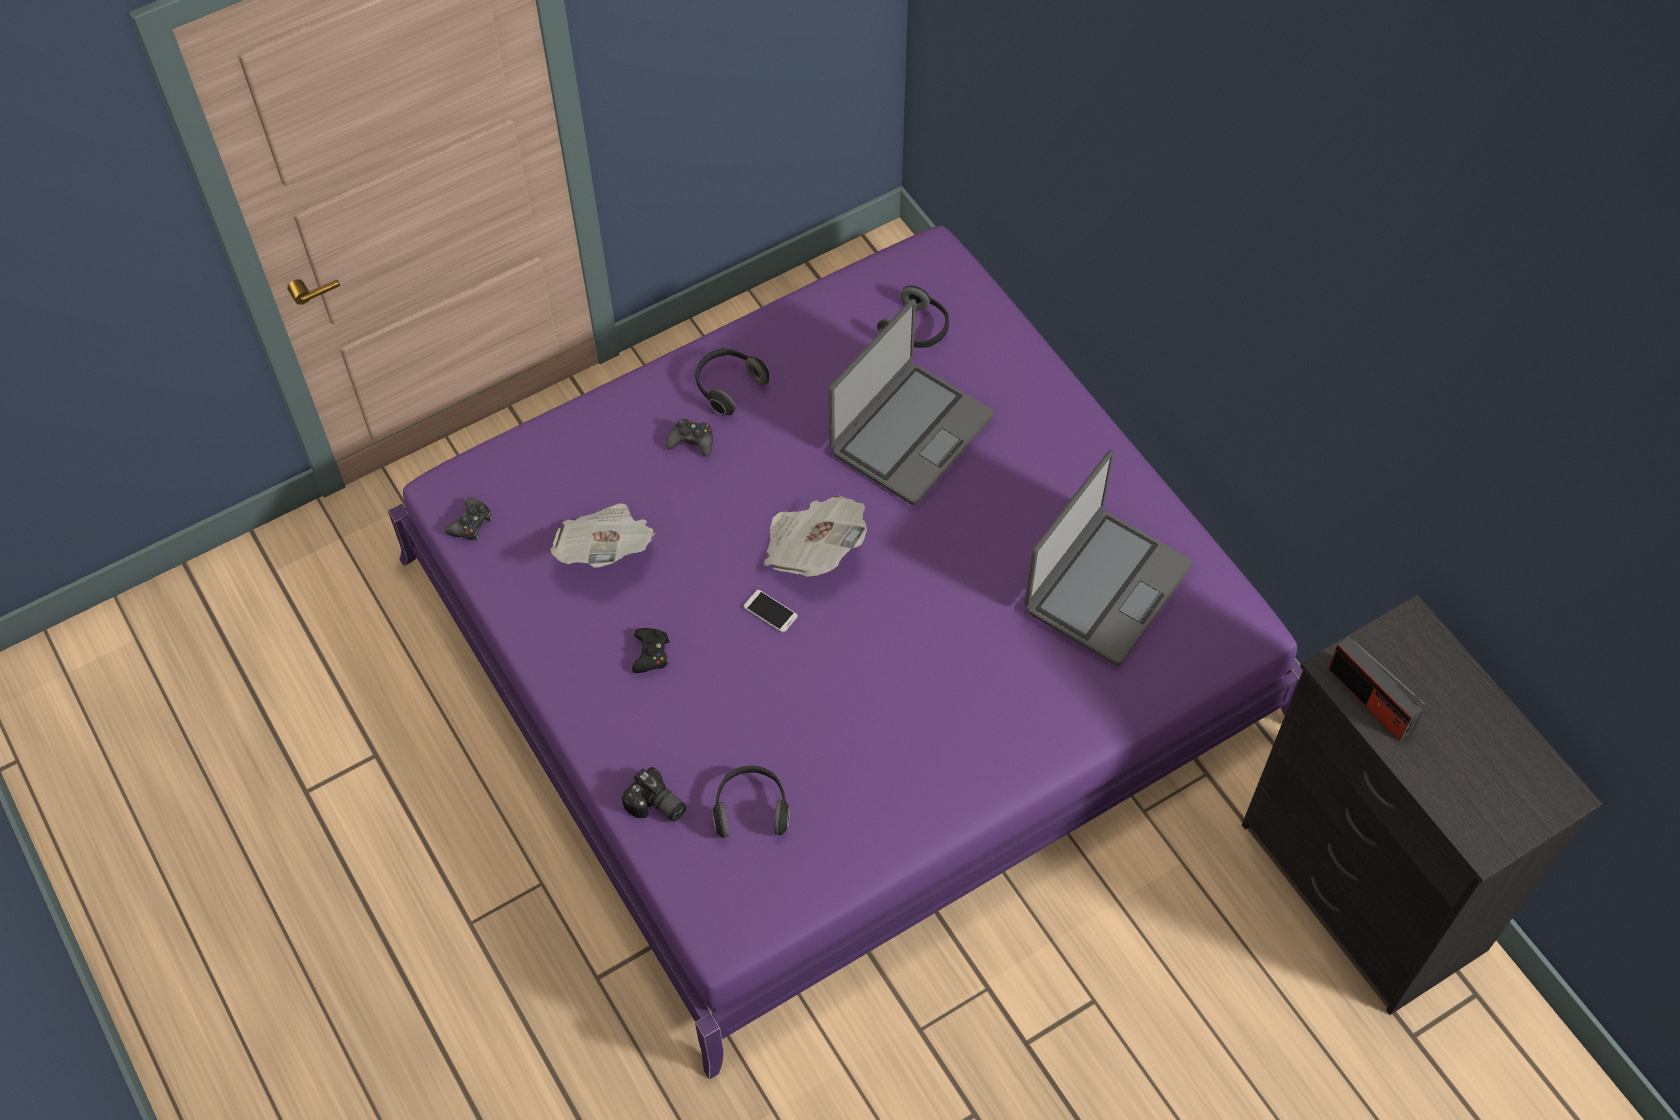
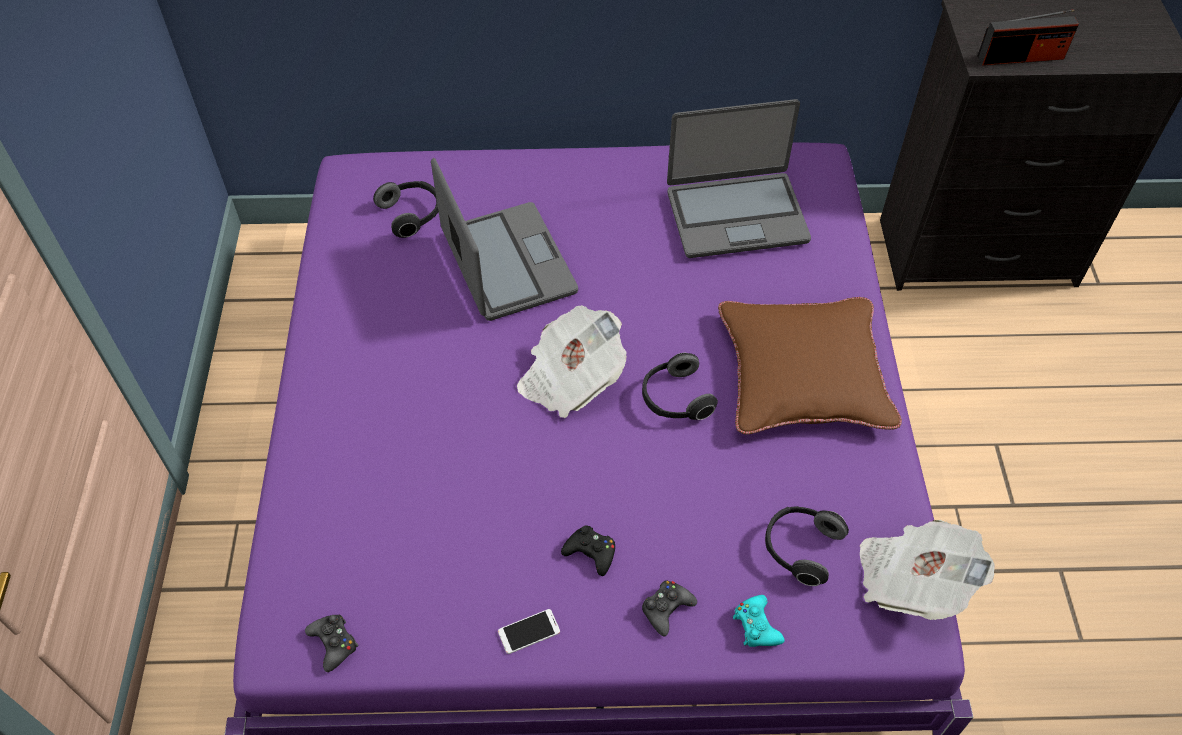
camera: 60 degrees left, 5 degrees down
newspaper [550,503,656,568] -> newspaper moved to [860,520,995,620]
camera [622,767,686,822] -> turquoise game controller [733,595,784,647]
black game controller [666,419,713,457] -> black game controller moved to [642,580,697,637]
headphones [695,348,769,415] -> headphones moved to [642,353,718,420]
phone [743,590,798,633] -> phone moved to [498,609,560,654]
laptop [1025,450,1193,666] -> laptop turned 105 degrees clockwise [667,99,811,258]
none -> brown pillow [718,297,902,434]

